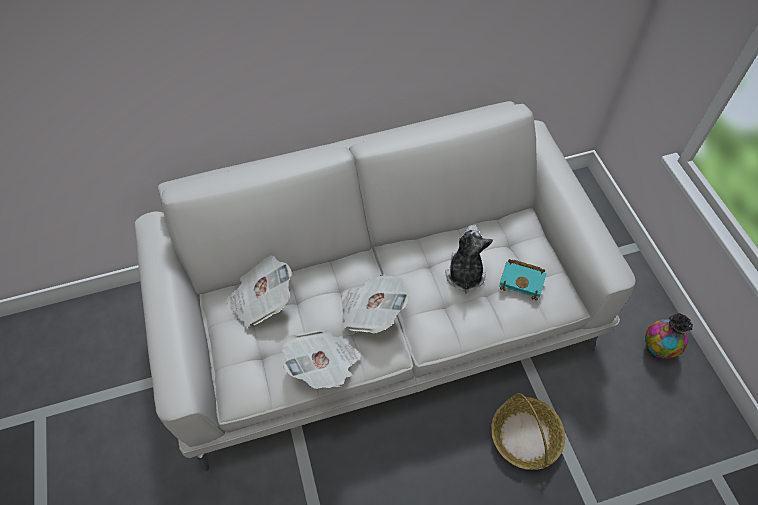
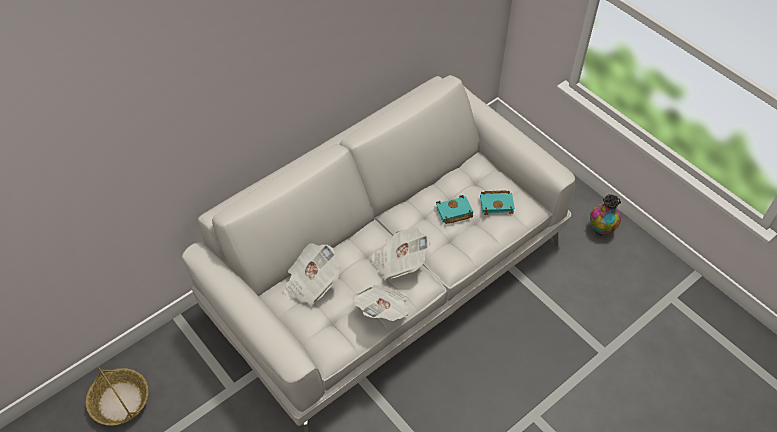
camera: 25 degrees left, 5 degrees down
plush toy [445,225,493,294] -> turquoise book [436,195,473,224]
basket [491,393,565,470] -> basket moved to [86,367,148,426]

